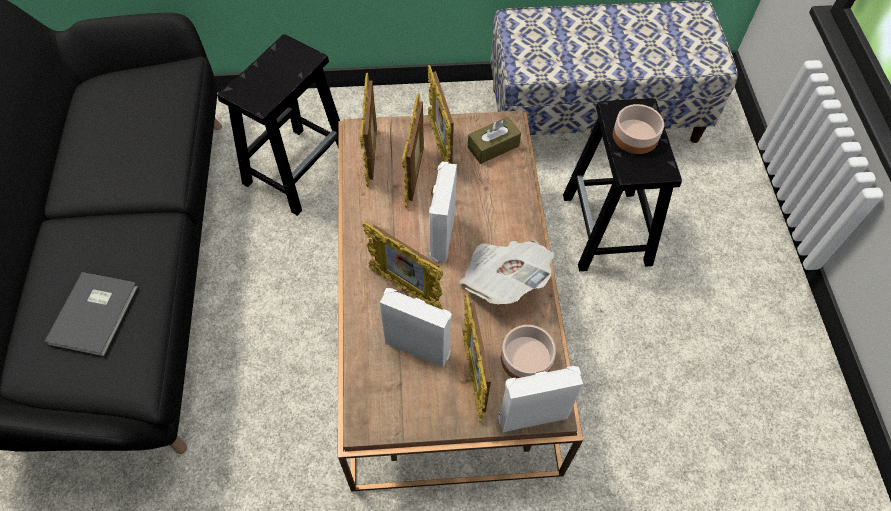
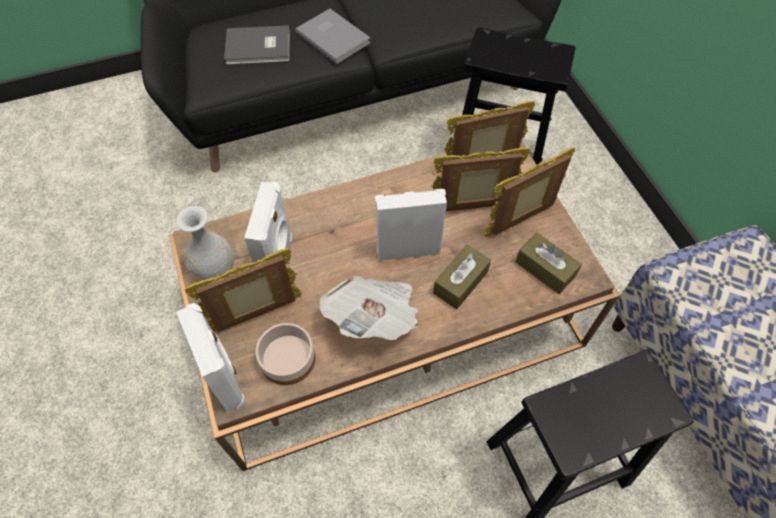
camera: 75 degrees right, 0 degrees up
picture frame [363,222,444,309] -> none
bowl [613,104,664,154] -> none
none -> white vase [176,206,234,280]
none -> grey book [295,9,370,65]
none -> brown tissue box [433,245,491,309]

